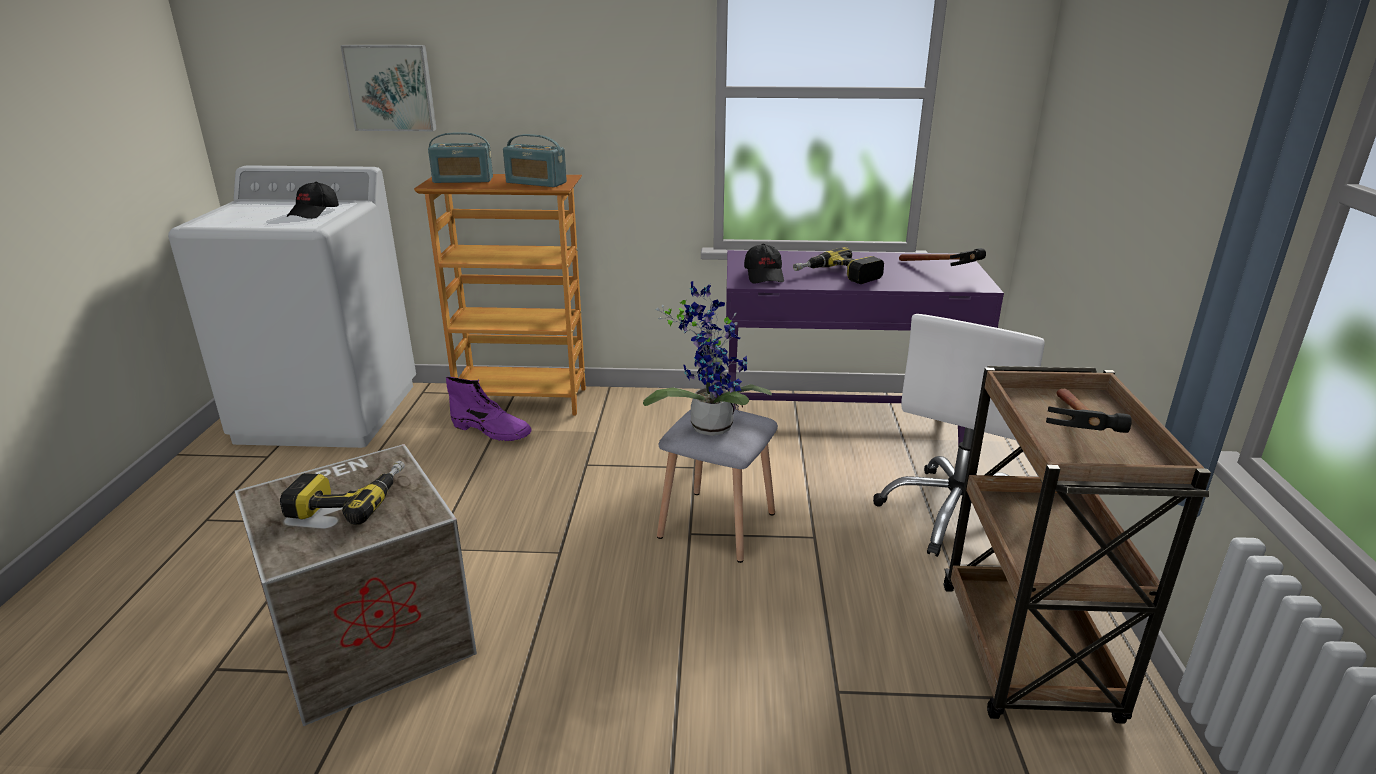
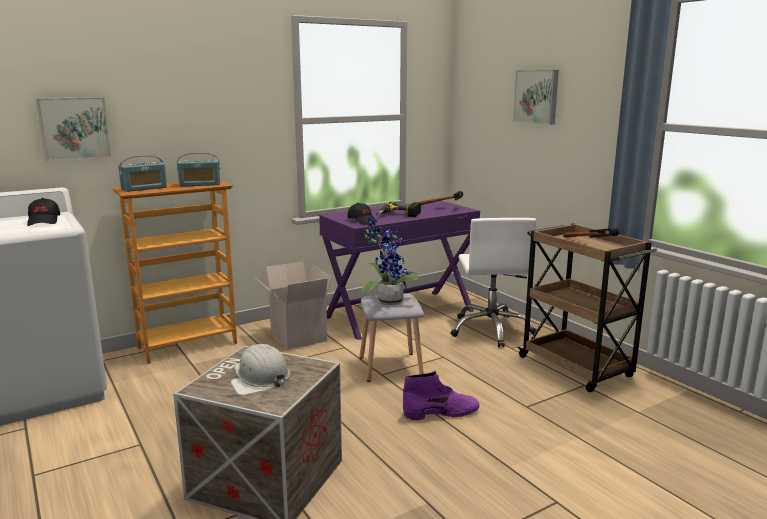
camera: 35 degrees left, 10 degrees down
power drill [280,461,405,525] -> white hard hat [234,344,290,387]
purple boot [446,377,532,441] -> purple boot moved to [403,371,479,420]
none -> cardboard box [255,262,332,350]
none -> picture [513,70,559,125]

